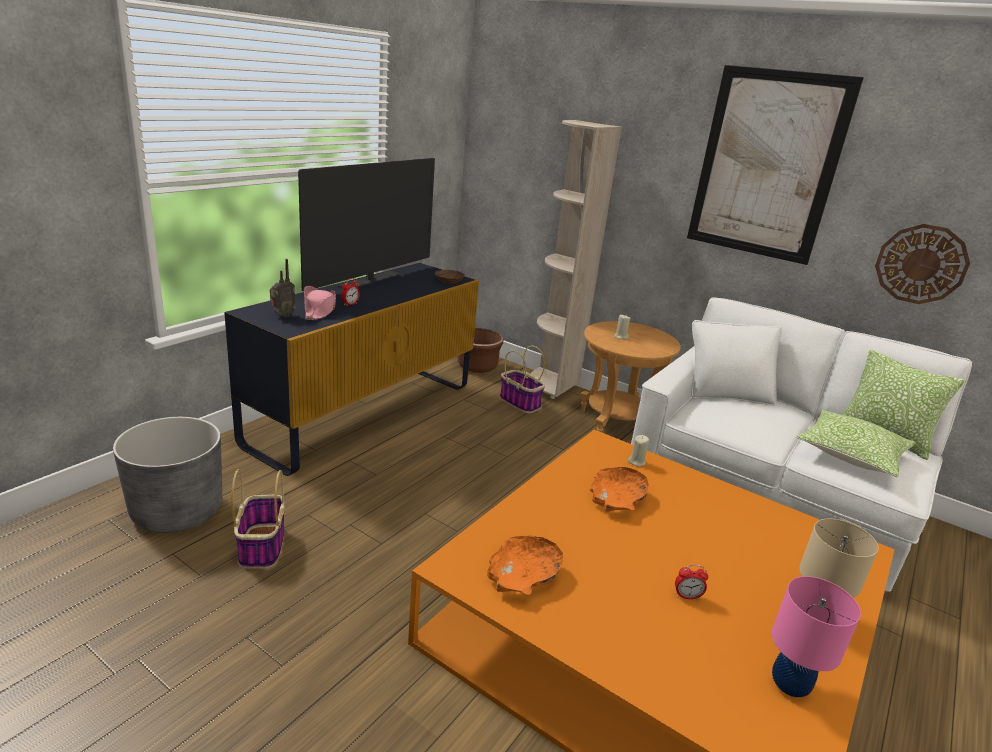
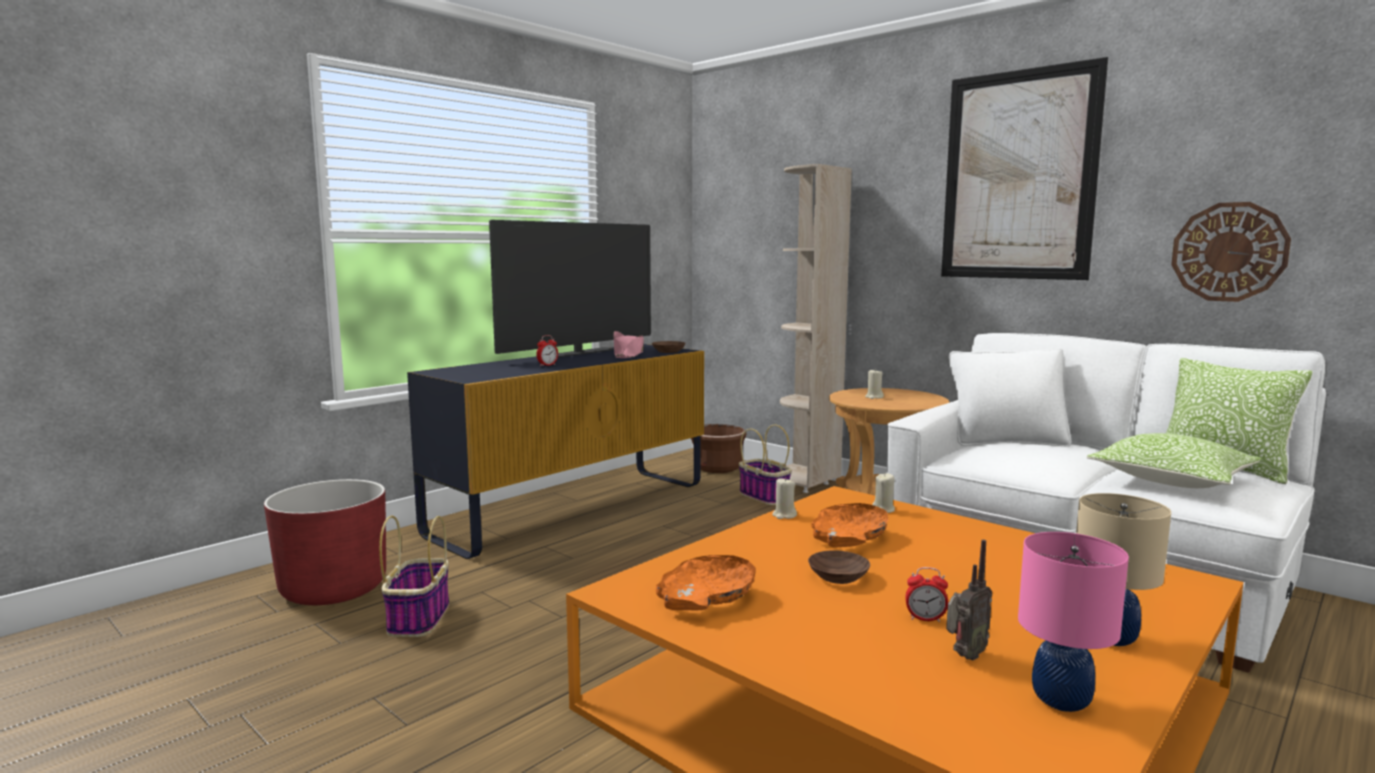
camera: 10 degrees right, 15 degrees down
grey planter [113,417,222,533] -> red planter [264,479,386,605]
radio [270,259,296,317] -> radio moved to [946,540,992,661]
pink hat [304,286,336,320] -> pink hat moved to [613,331,644,358]
none -> beige candle [772,477,797,519]
none -> brown bowl [808,550,870,584]

